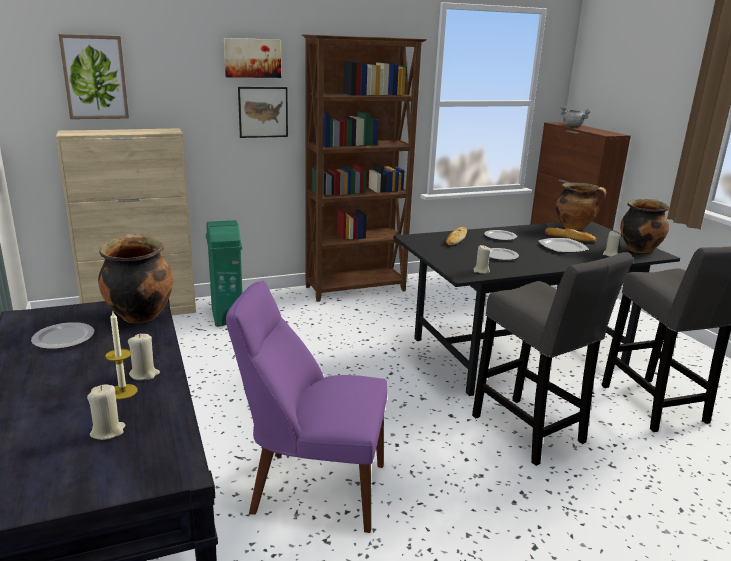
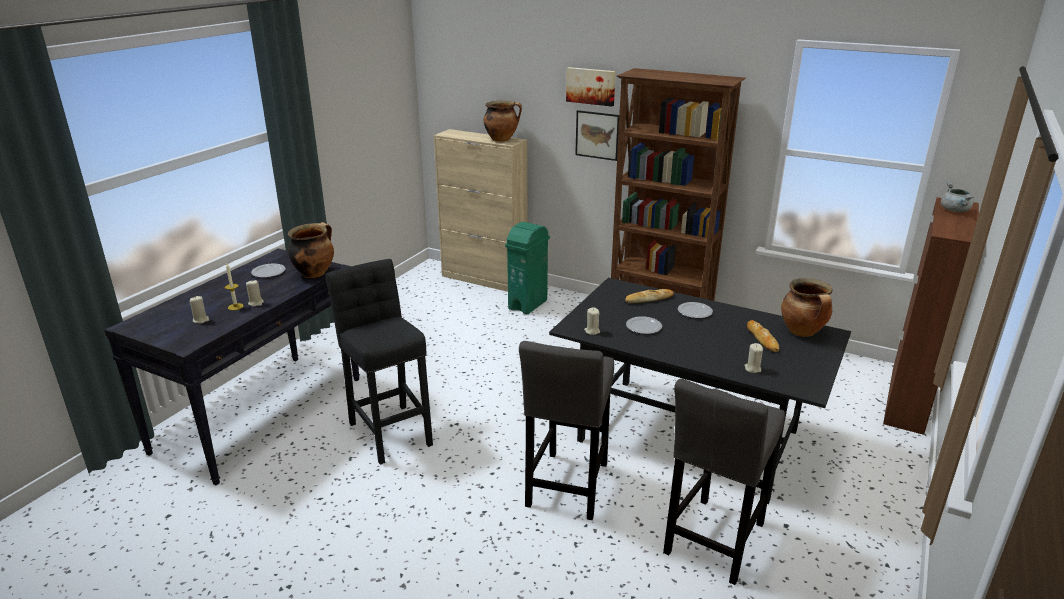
camera: 50 degrees right, 5 degrees up
picture [59,34,129,119] -> none
purple chair [226,281,388,533] -> black stool [325,259,433,465]
plate [538,238,589,253] -> none
cooking pot [620,199,669,253] -> cooking pot moved to [484,100,522,142]

